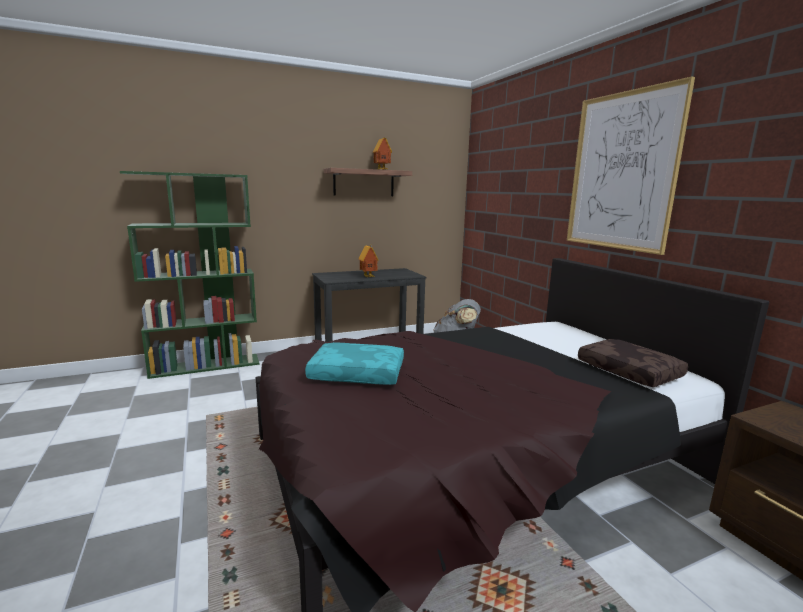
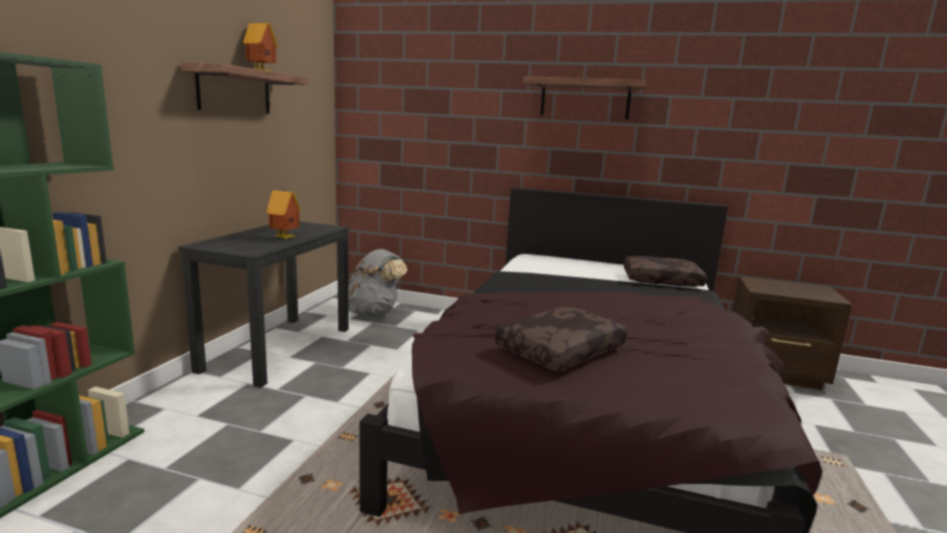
camera: 50 degrees left, 0 degrees up
turquoise pillow [305,342,404,385] -> brown pillow [495,306,627,372]
picture [567,76,695,255] -> shelf [523,76,647,119]

